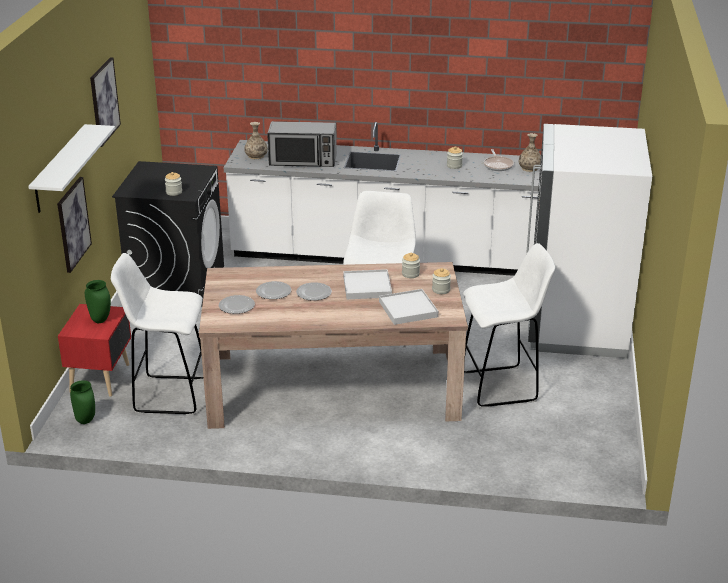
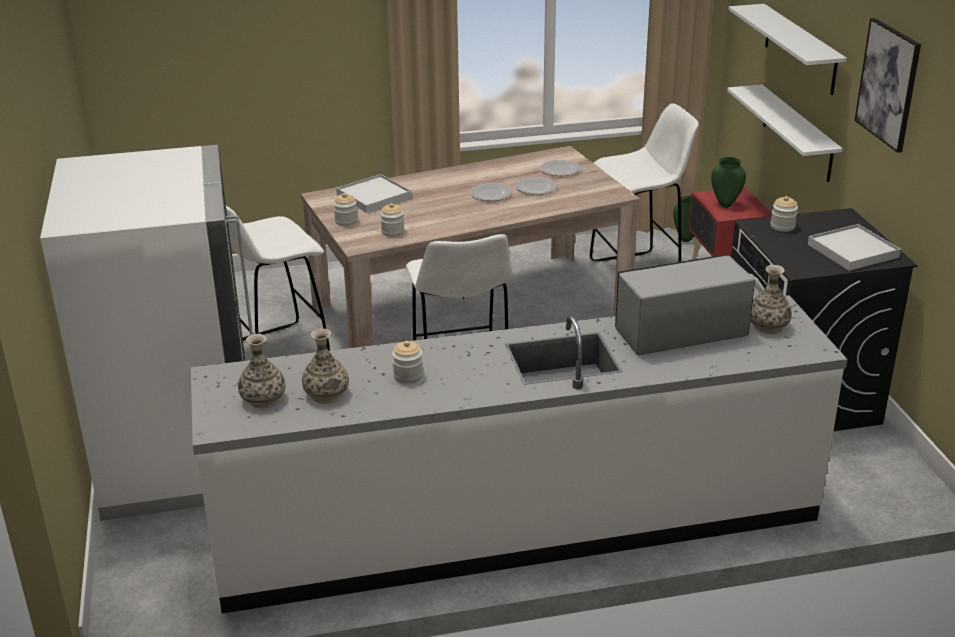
camera: 160 degrees right, 0 degrees up
picture [57,177,92,273] -> white shelf [727,85,843,182]
white tray [343,269,392,299] -> white tray moved to [808,224,901,271]
frying pan [484,149,514,171] -> vase [302,329,349,403]

